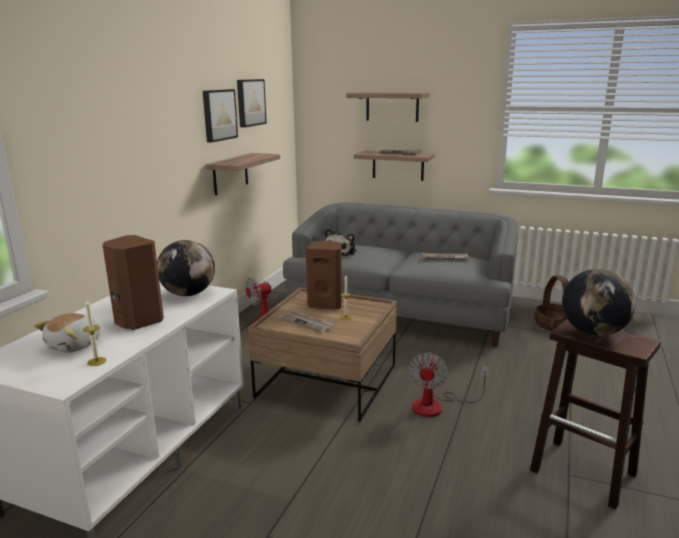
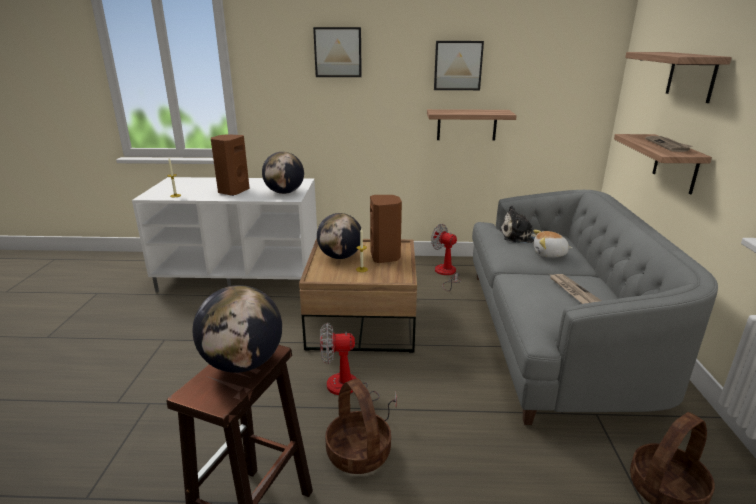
camera: 70 degrees right, 5 degrees up
plush toy [34,313,100,353] -> plush toy moved to [533,230,572,257]
picture [237,79,267,127] -> picture moved to [313,27,362,77]
newspaper [279,311,336,333] -> globe [317,213,361,259]
none -> basket [325,378,391,474]

